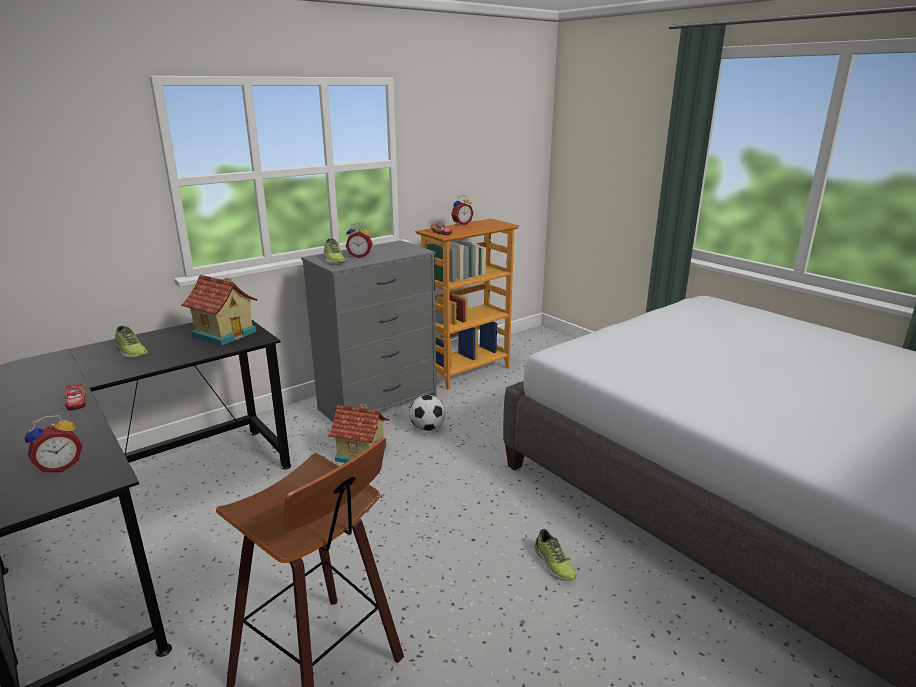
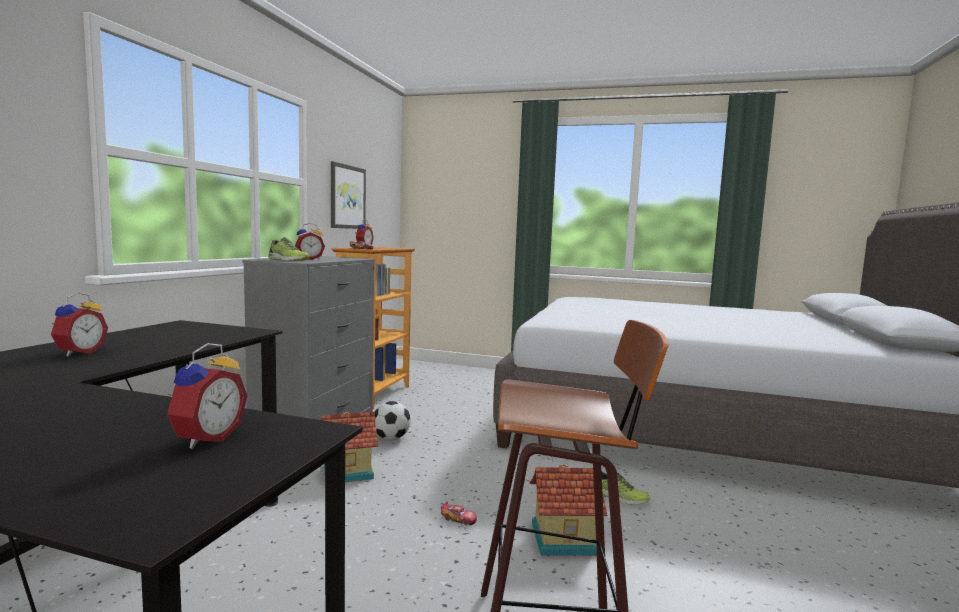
camera: 35 degrees left, 15 degrees down
toy car [64,383,85,410] -> toy car moved to [441,502,477,525]
shoe [115,326,148,358] -> alarm clock [51,292,108,357]
toy house [181,275,258,346] -> toy house moved to [529,464,607,555]
none -> picture [331,161,366,229]

